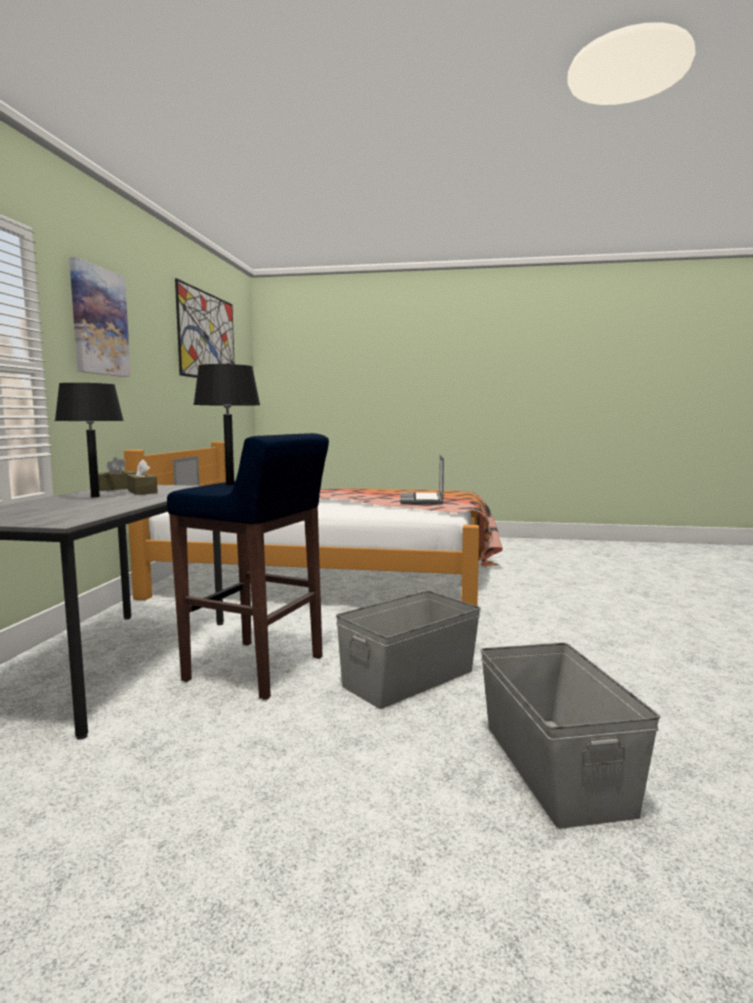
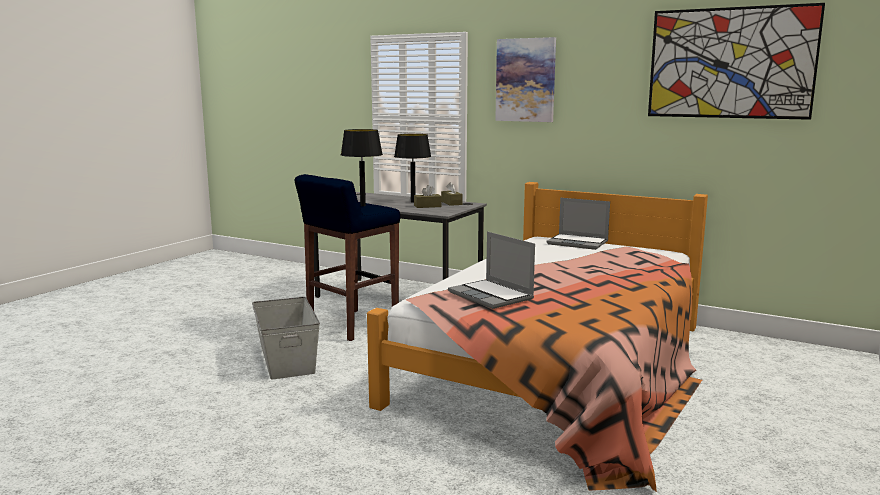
camera: 110 degrees right, 5 degrees up
laptop [400,454,444,504] -> laptop turned 150 degrees counterclockwise [448,231,535,309]
grey storage box [480,643,660,829] -> none

